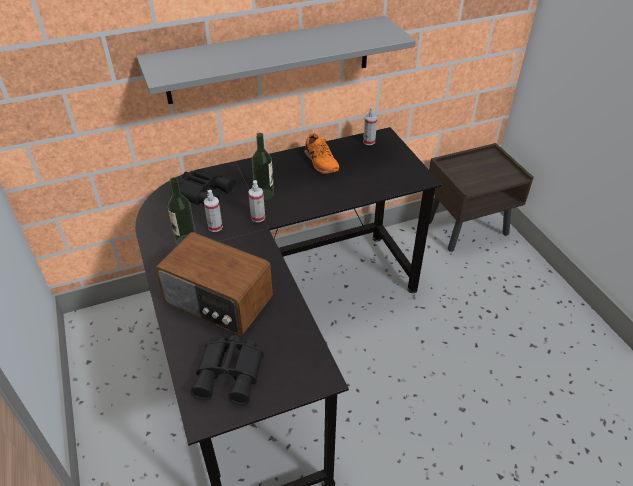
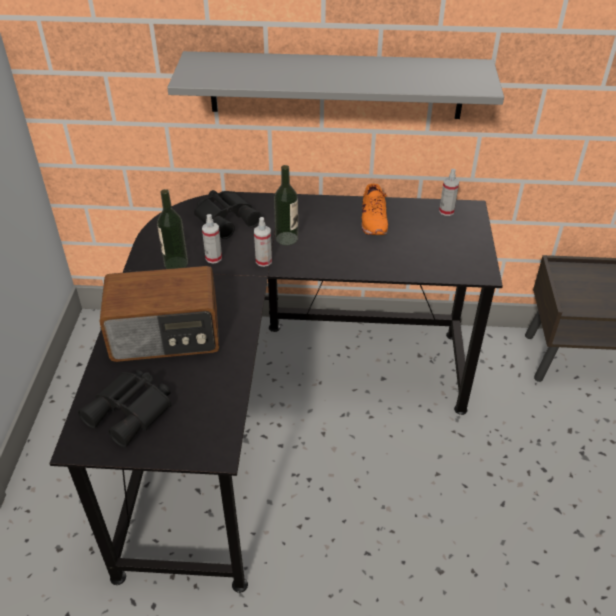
camera: 25 degrees right, 0 degrees up
radio [155,232,273,336] -> radio turned 60 degrees counterclockwise [100,266,219,362]

